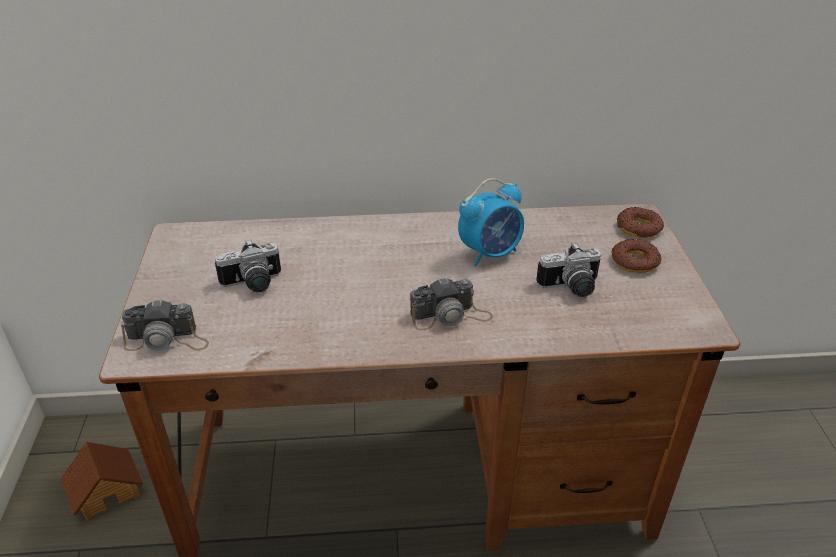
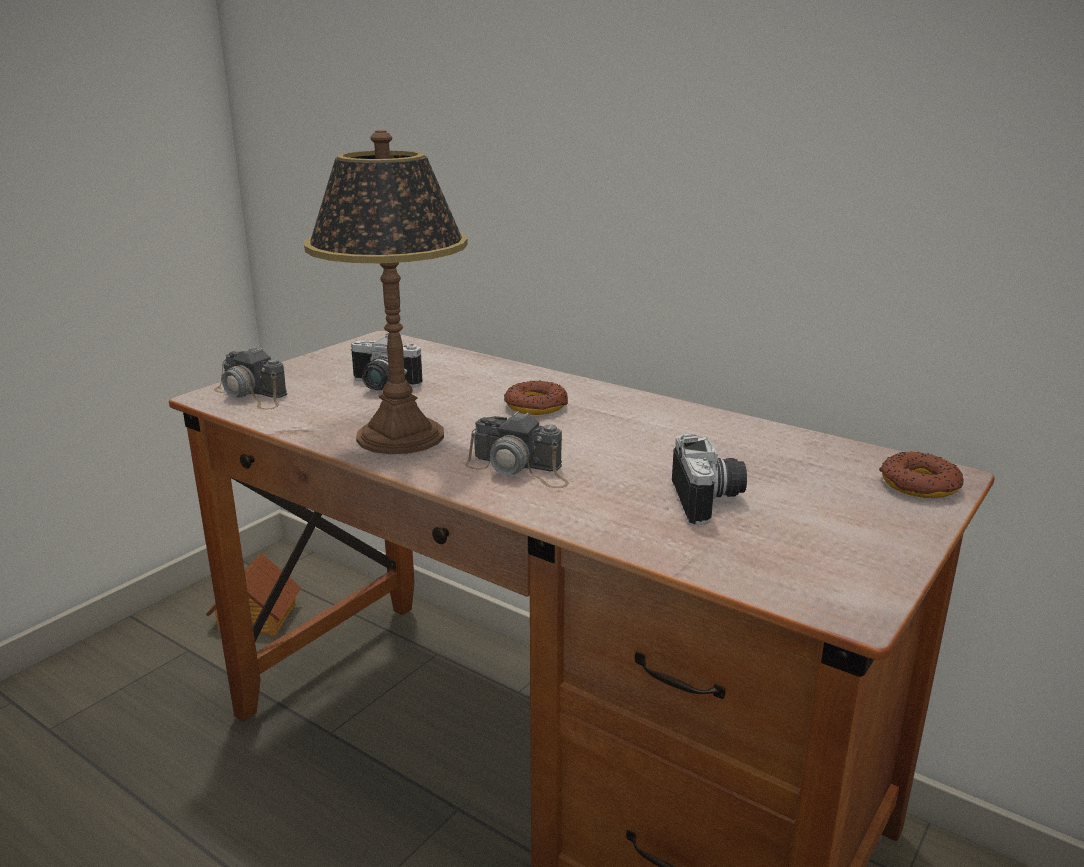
camera: 40 degrees right, 15 degrees down
alarm clock [458,178,524,267] -> none
camera [536,243,601,297] -> camera turned 120 degrees counterclockwise [672,434,747,525]
donut [611,239,662,273] -> donut moved to [504,381,568,415]
none -> table lamp [304,130,468,454]

